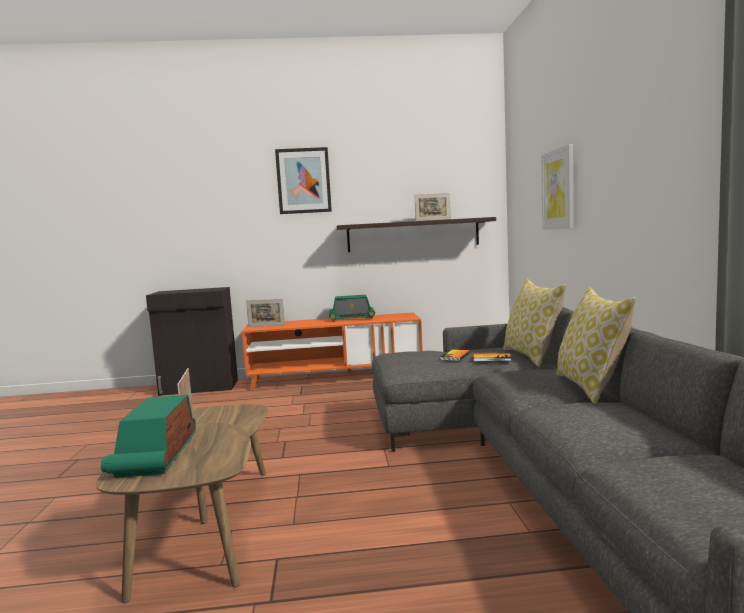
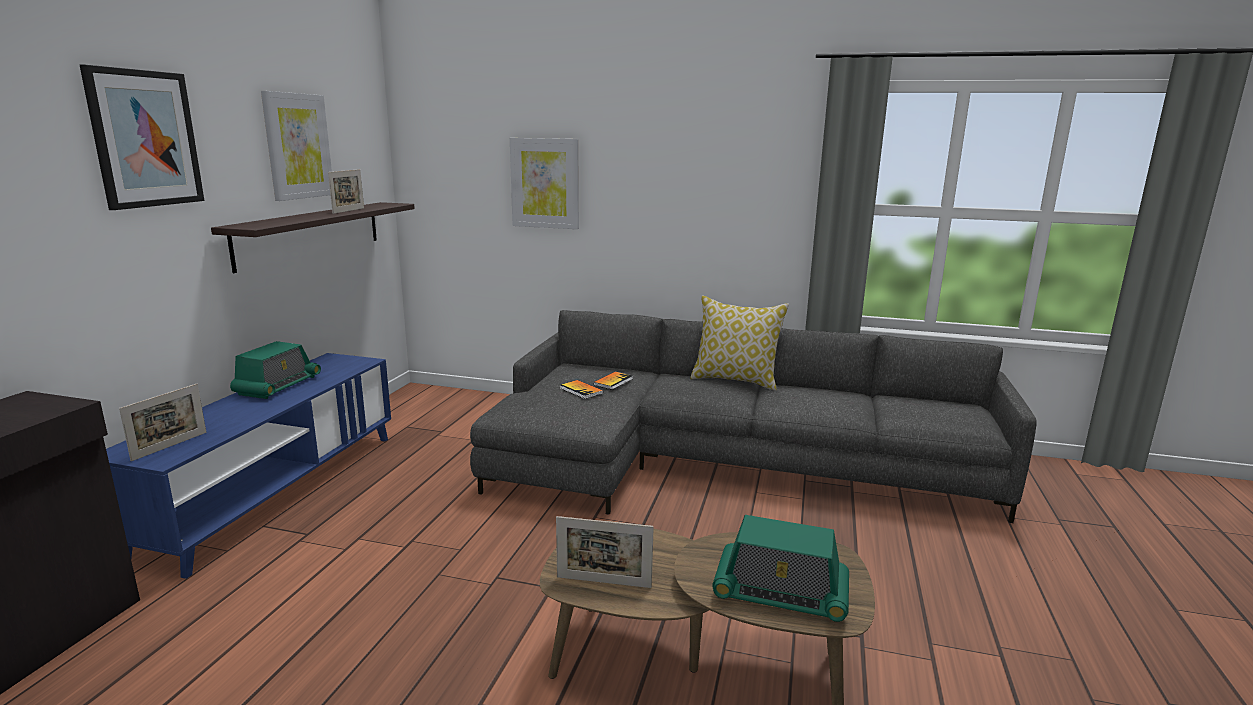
camera: 70 degrees left, 10 degrees up
orange tv stand [242,313,423,390] -> blue tv stand [106,353,391,579]
pillow [503,278,567,366] -> none
none -> picture [261,91,332,201]

